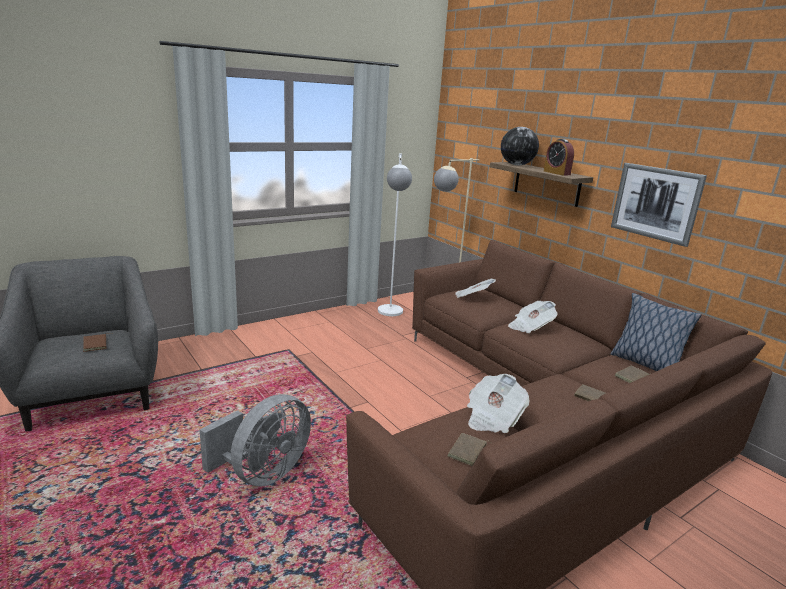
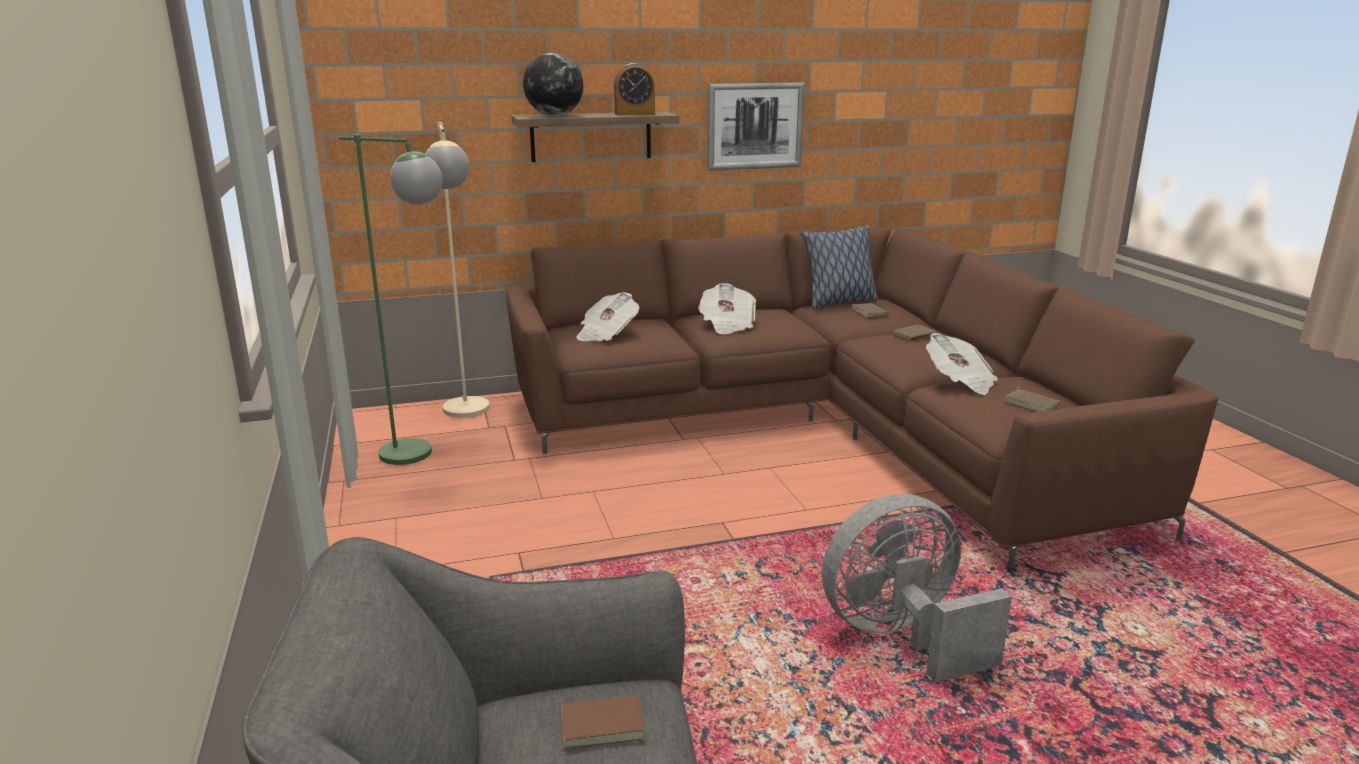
camera: 70 degrees left, 0 degrees up
grey fan [199,394,311,486] -> grey fan turned 75 degrees counterclockwise [822,493,1012,683]
white floor lamp [378,154,412,316] -> green floor lamp [339,134,442,465]

